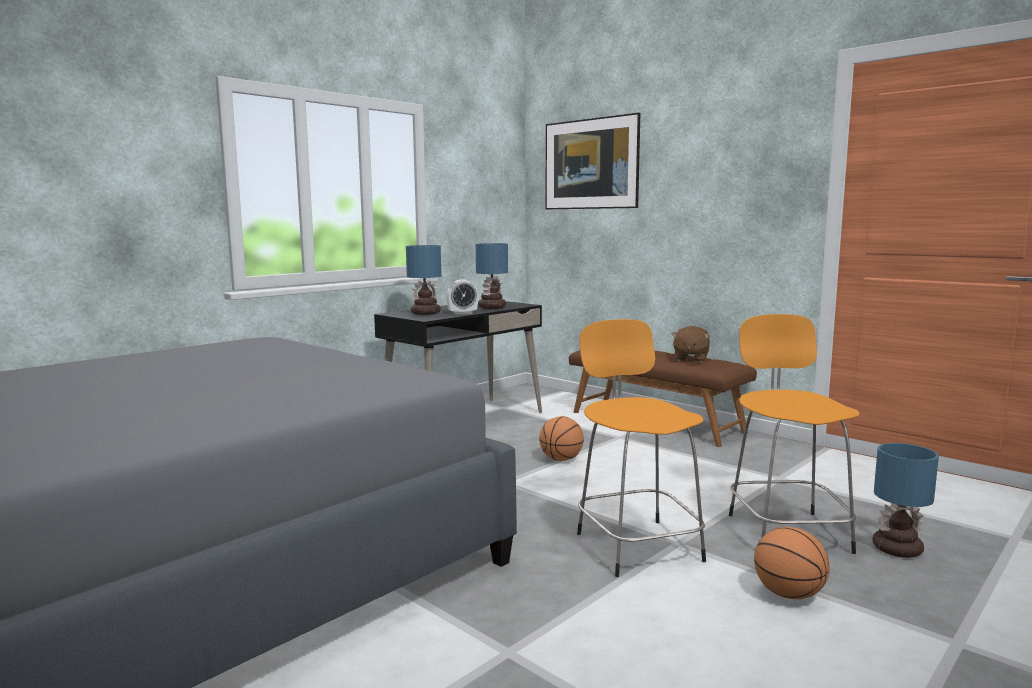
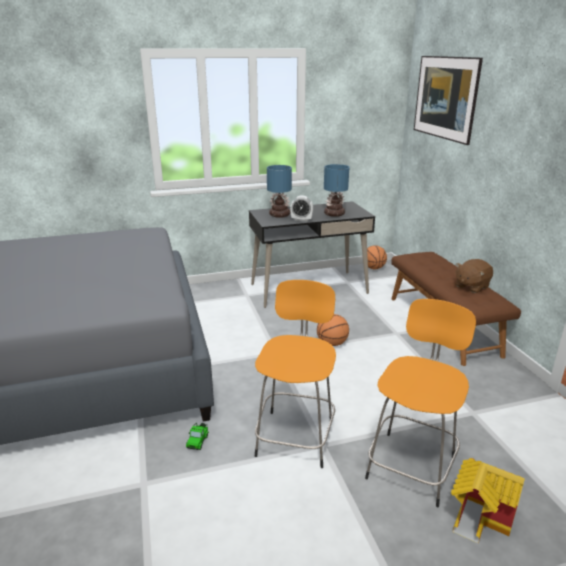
camera: 30 degrees right, 15 degrees up
basketball [754,527,830,599] -> basketball moved to [367,245,387,270]
table lamp [872,443,939,558] -> toy house [451,458,525,543]
none -> toy car [186,423,209,450]

